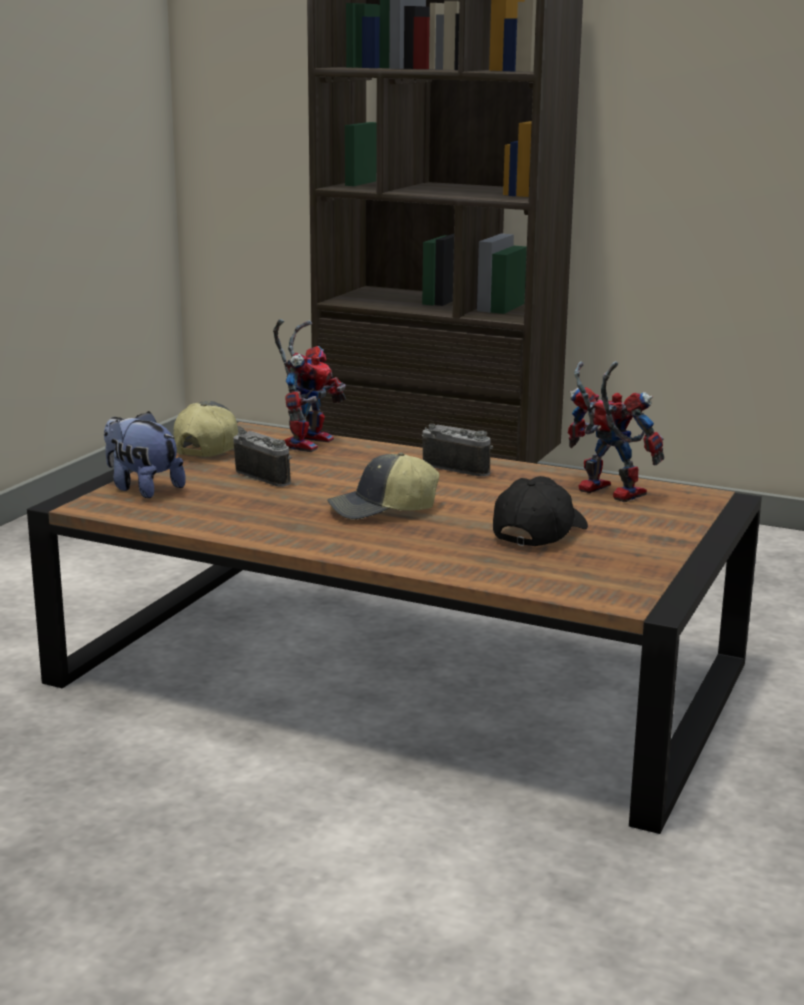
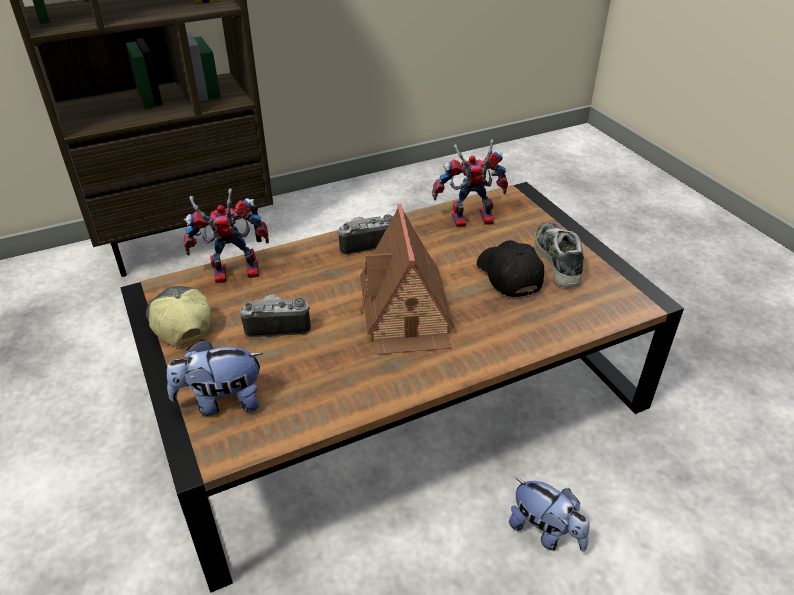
camera: 50 degrees left, 20 degrees up
toy robot [273,319,346,452] -> toy robot turned 75 degrees counterclockwise [184,189,269,283]
cap [327,452,439,520] -> toy house [360,204,454,355]
none -> plush toy [509,478,589,552]
none -> shoe [534,223,584,287]

